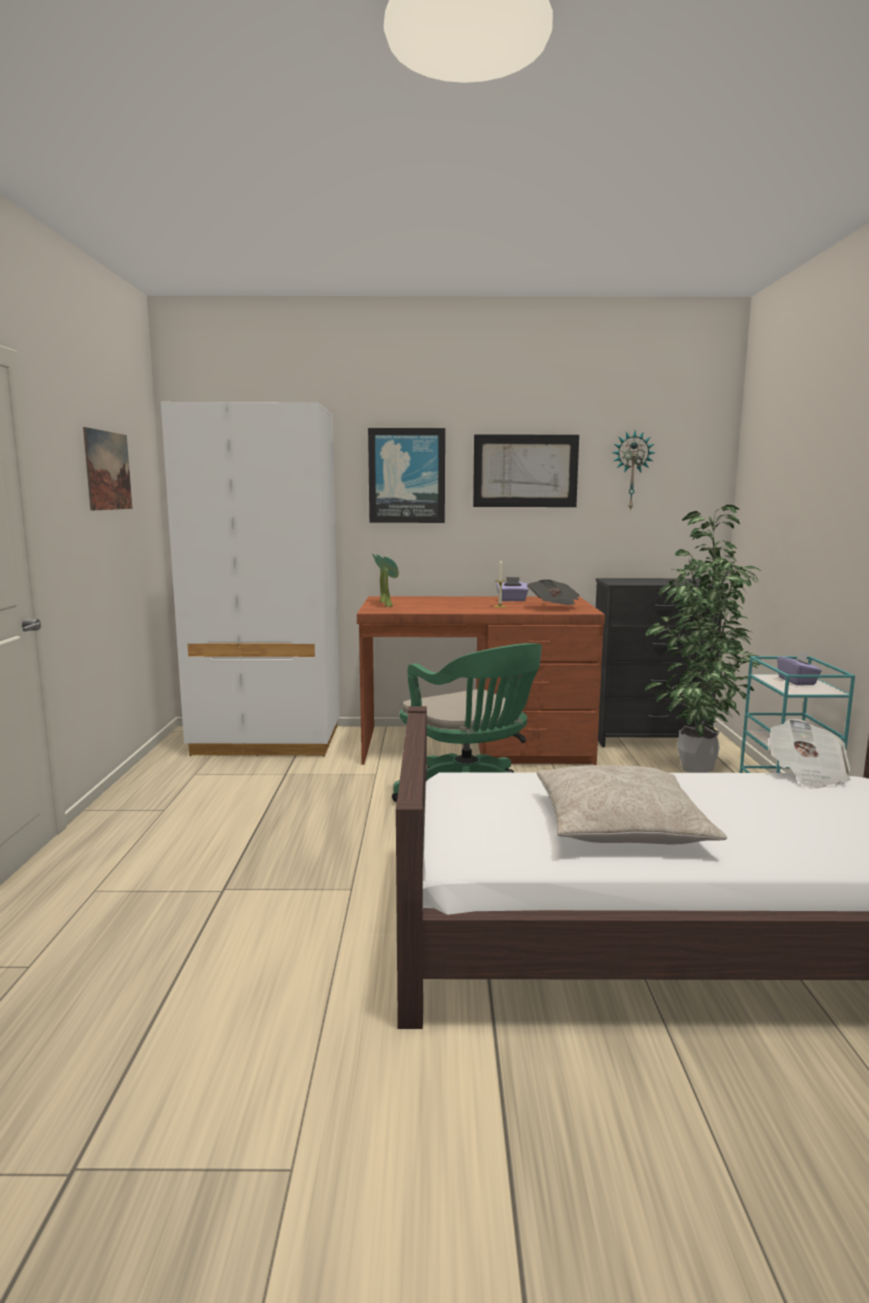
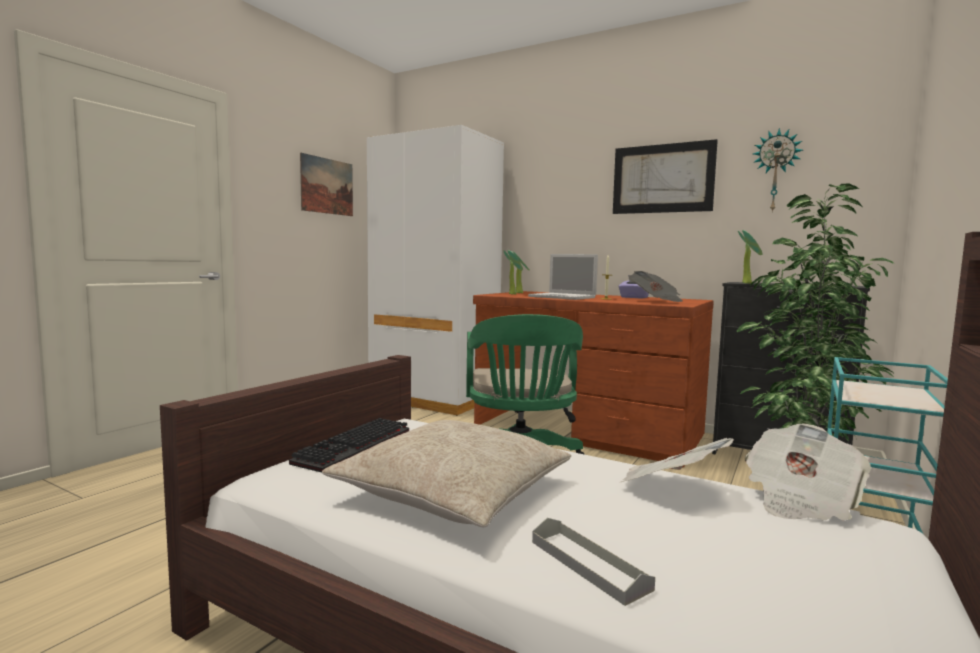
camera: 30 degrees right, 5 degrees down
picture [368,428,445,523] -> none
purple tissue box [777,650,822,685] -> none
none -> keyboard [289,418,409,473]
none -> laptop [528,254,598,300]
none -> grey tray [532,518,655,606]
none -> newspaper [619,438,734,483]
none -> potted plant [738,230,763,284]

